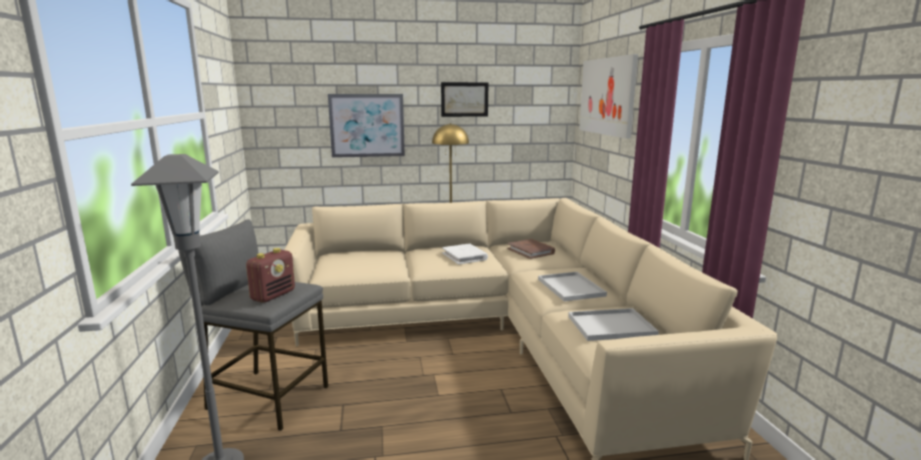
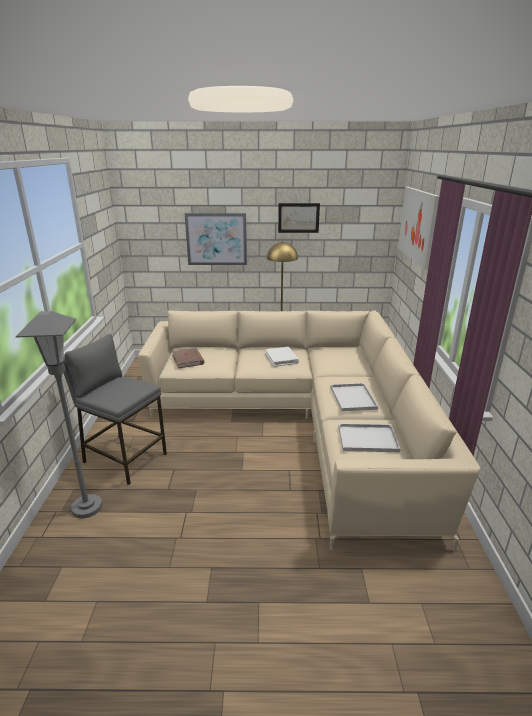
camera: 10 degrees right, 10 degrees up
radio [246,248,295,303] -> none
brown book [507,239,555,259] -> brown book moved to [172,348,204,369]

